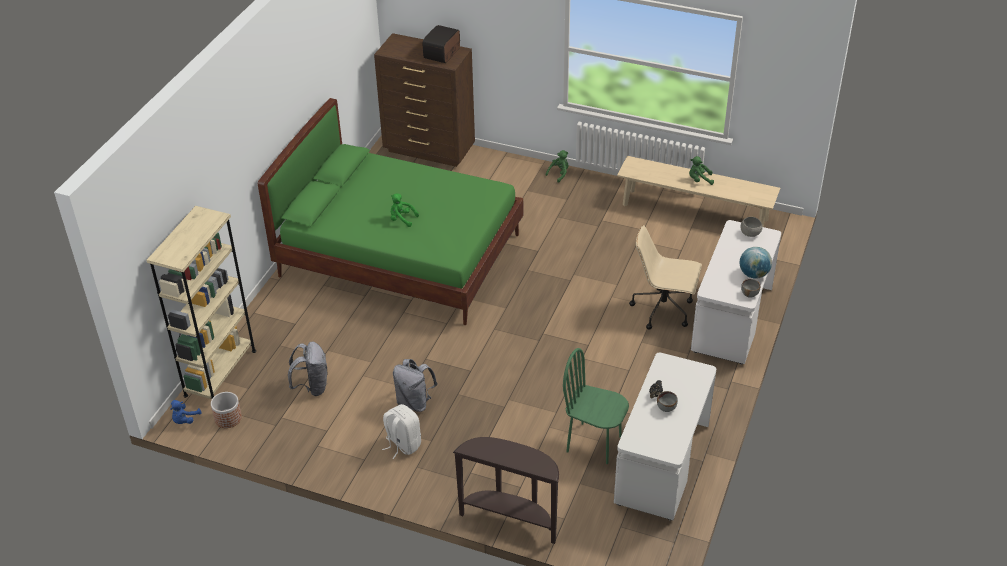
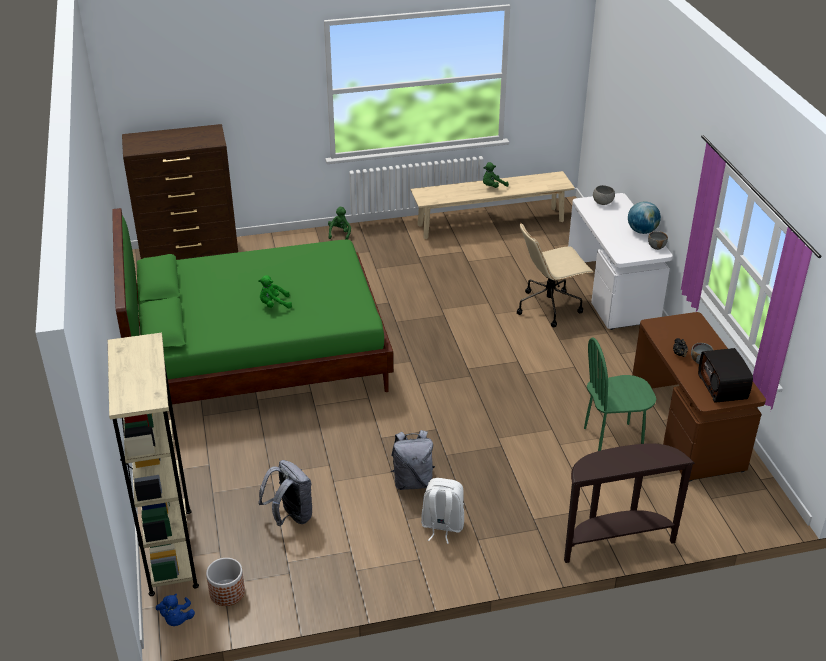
camera: 35 degrees left, 5 degrees down
radio [423,25,460,63] -> radio moved to [698,348,753,403]
white desk [614,353,716,520] -> brown desk [632,312,766,482]

